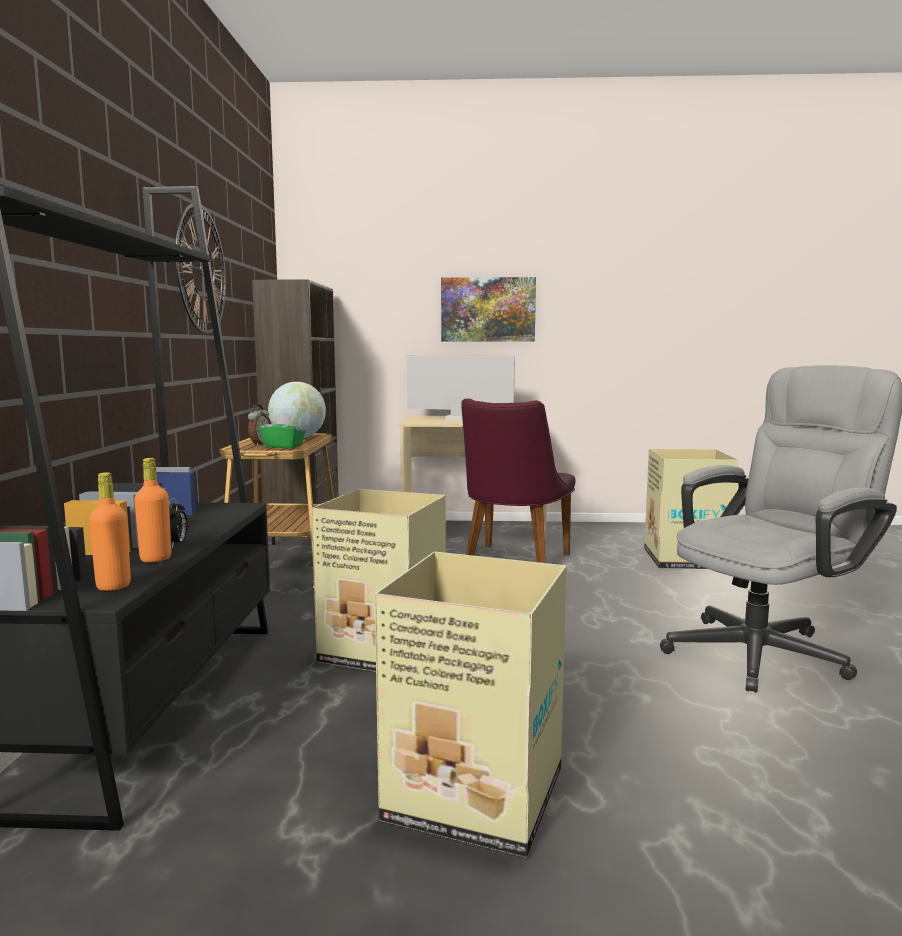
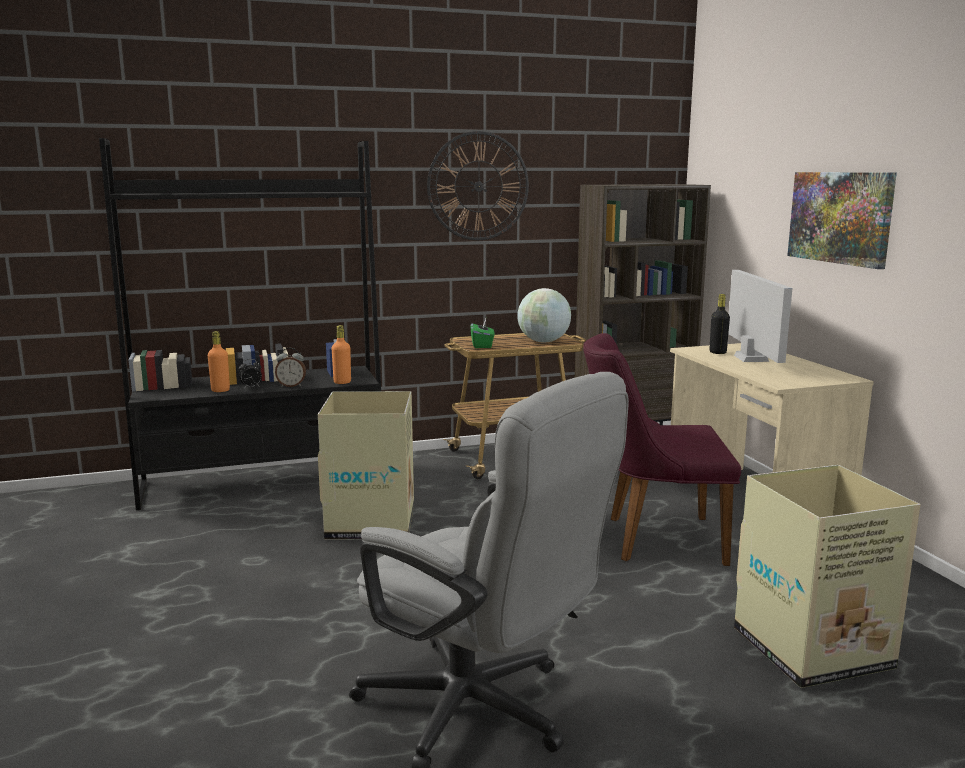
camera: 70 degrees right, 5 degrees up
orange bottle [89,472,131,591] -> orange bottle moved to [332,325,351,384]
alarm clock [248,405,271,446] -> alarm clock moved to [275,348,306,387]
cardboard box [375,552,567,857] -> none
none -> black bottle [710,294,730,354]

